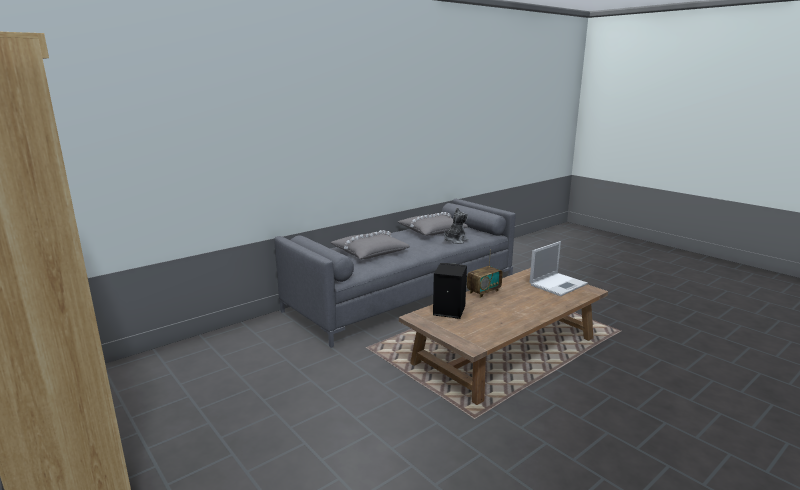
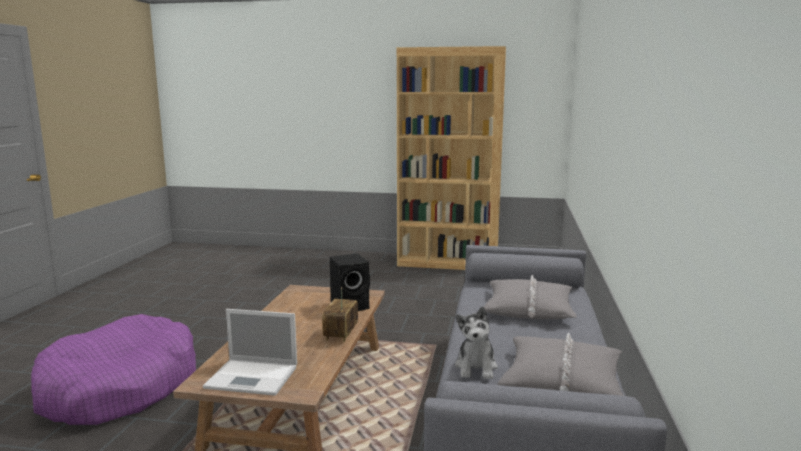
camera: 140 degrees right, 5 degrees down
laptop [529,241,588,296] -> laptop turned 90 degrees counterclockwise [203,309,297,396]
none -> purple dog bed [31,314,196,425]

